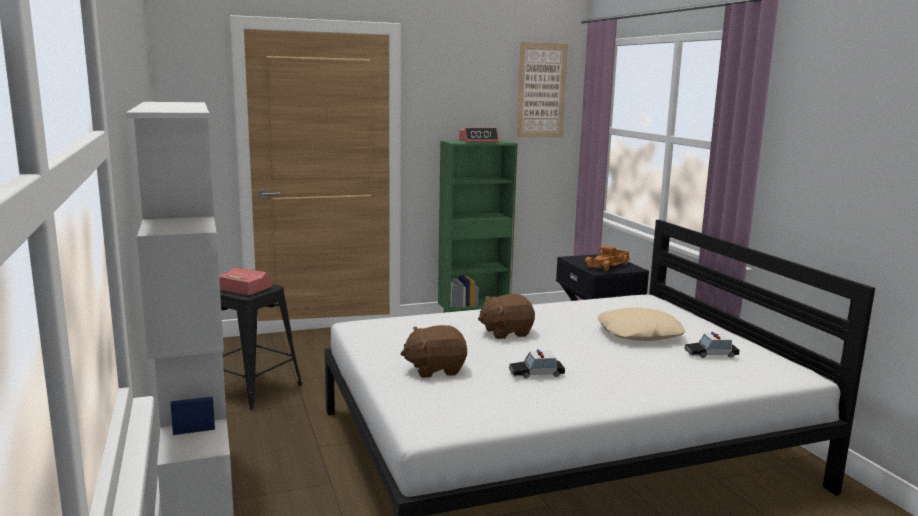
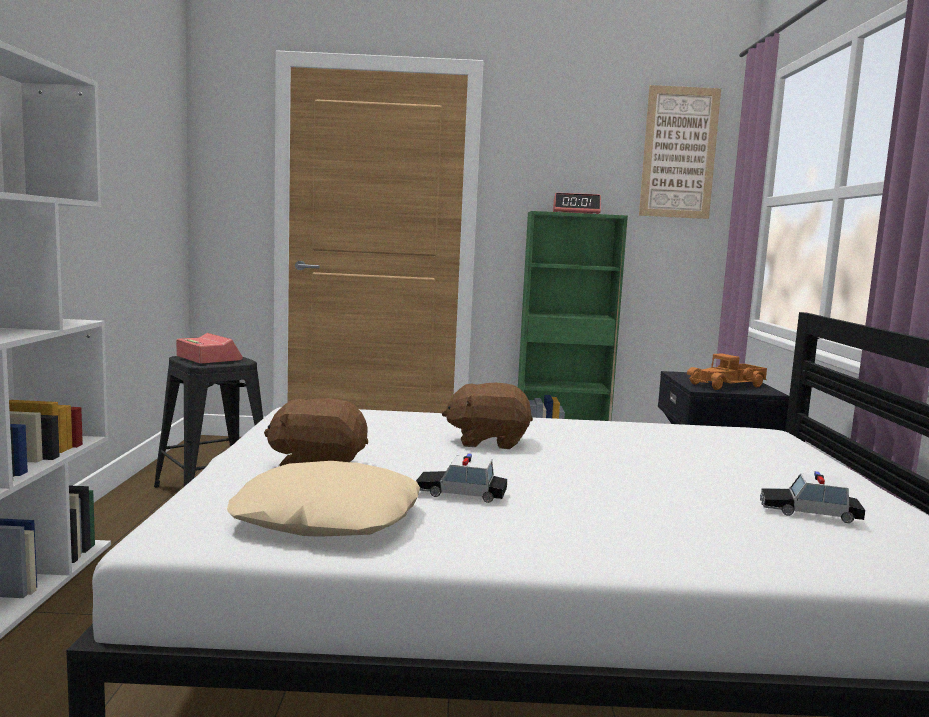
camera: 20 degrees right, 5 degrees down
beige pillow [598,307,685,341] -> beige pillow moved to [227,461,420,537]

